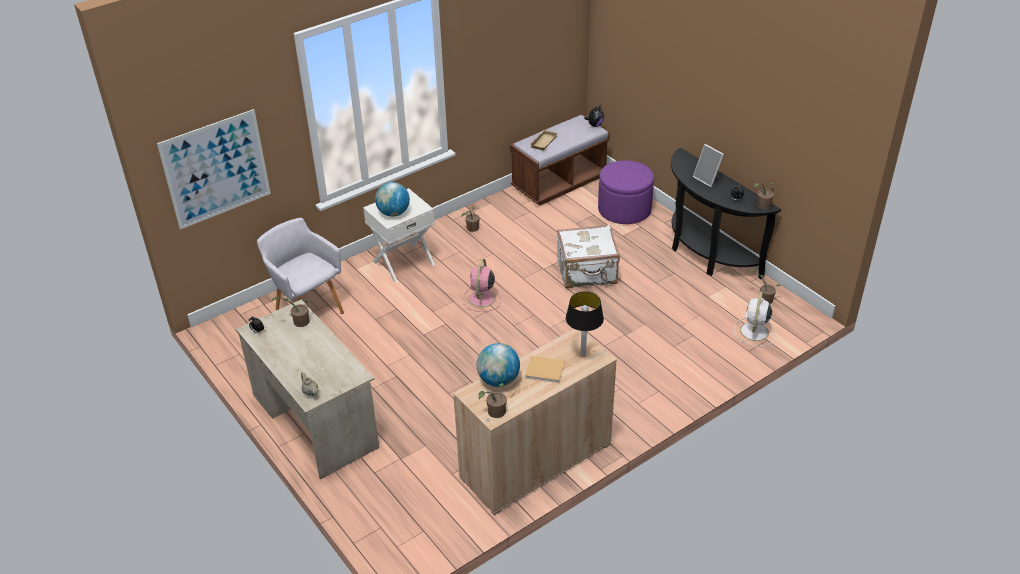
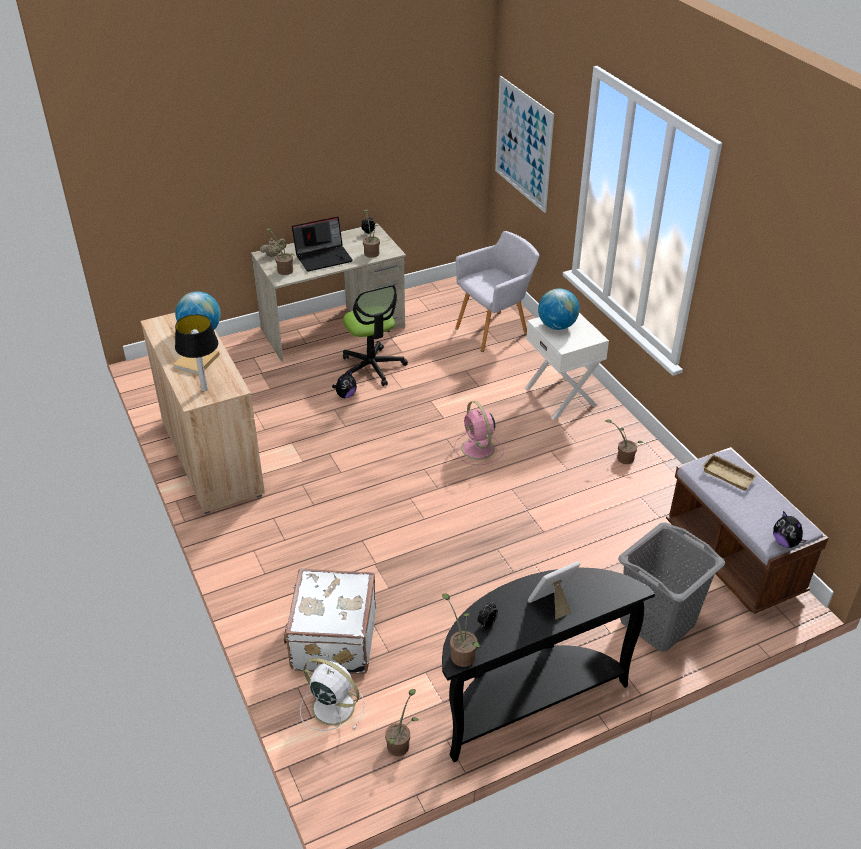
camera: 100 degrees right, 0 degrees up
pink fan [463,259,501,312] -> pink fan turned 135 degrees counterclockwise [454,401,504,465]
potted plant [478,383,507,418] -> potted plant moved to [266,228,295,275]
white suitcase [557,224,620,288] -> white suitcase moved to [284,568,376,674]
purple ottoman [598,160,654,224] -> grey laundry basket [618,522,725,652]
none -> laptop [292,217,353,272]
none -> plush toy [332,371,357,398]
none -> office chair [343,285,408,386]

